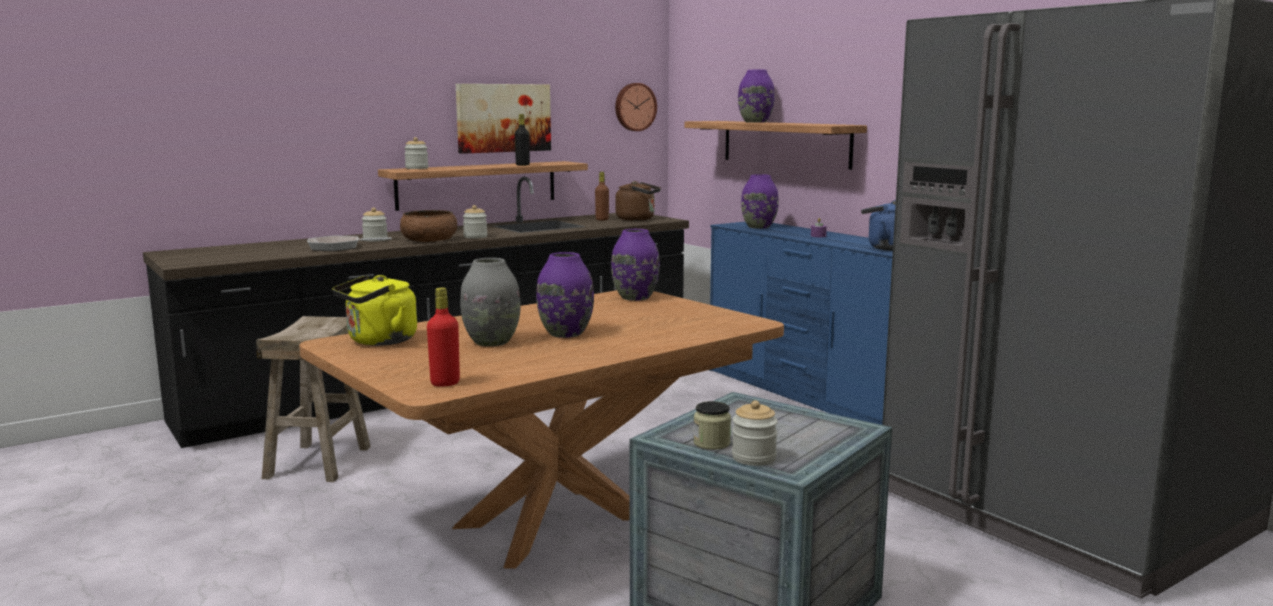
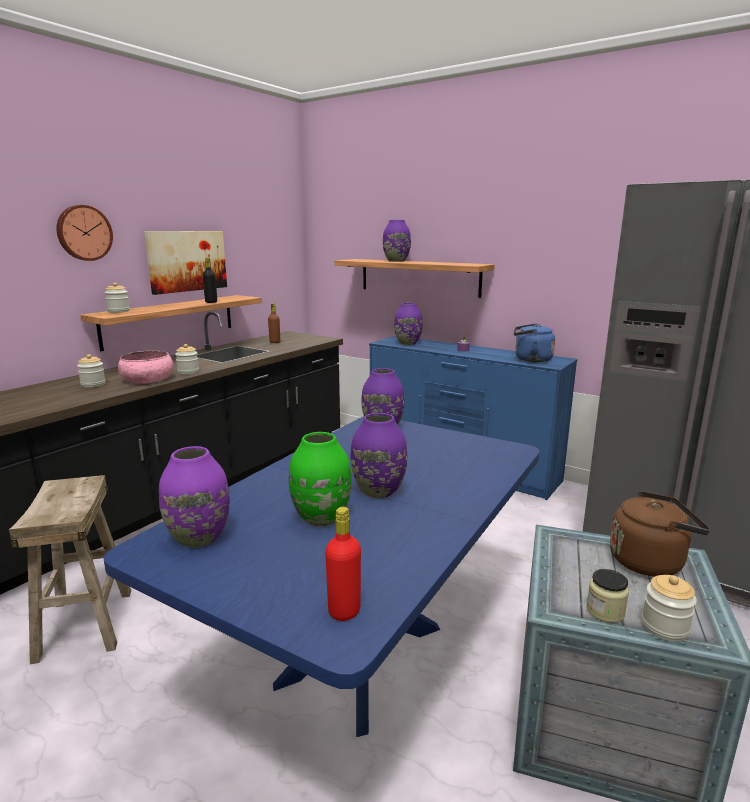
camera: 20 degrees left, 5 degrees up
brown dining table [299,290,784,569] -> blue dining table [103,416,540,737]
frying pan [307,235,392,251] -> none
yellow kettle [332,275,417,346] -> purple vase [159,446,230,548]
brown bowl [400,210,457,242] -> pink bowl [118,351,174,384]
grey vase [460,258,521,346] -> green vase [289,432,352,527]
wall clock [615,83,657,131] -> wall clock moved to [56,205,113,261]
brown kettle [615,181,661,221] -> brown kettle moved to [610,491,710,577]

